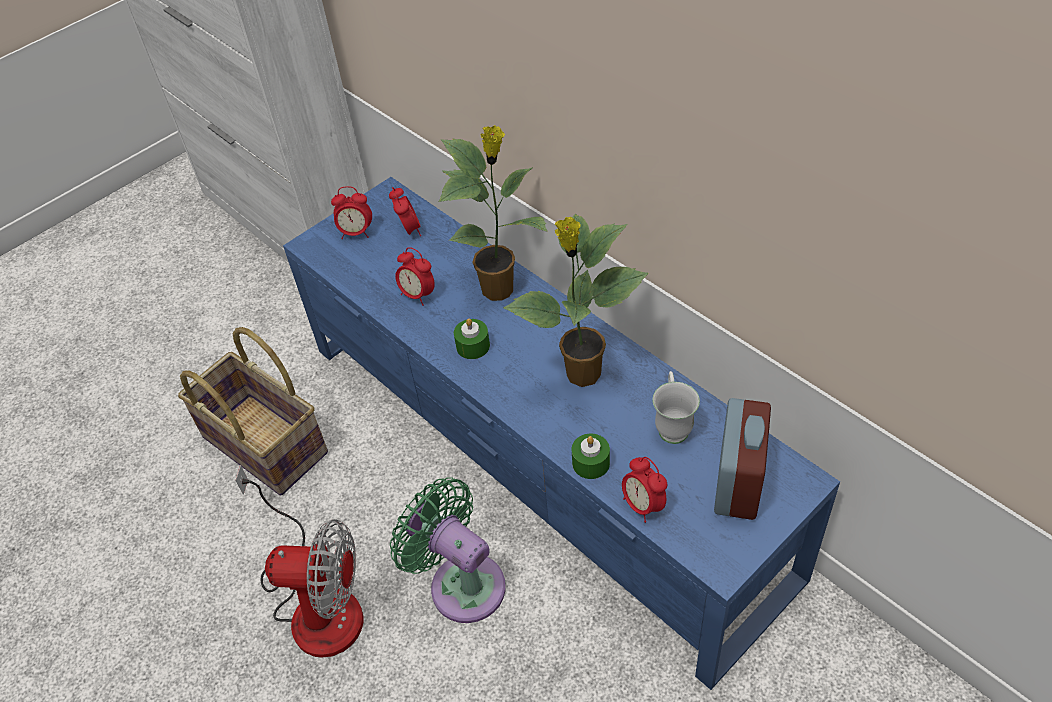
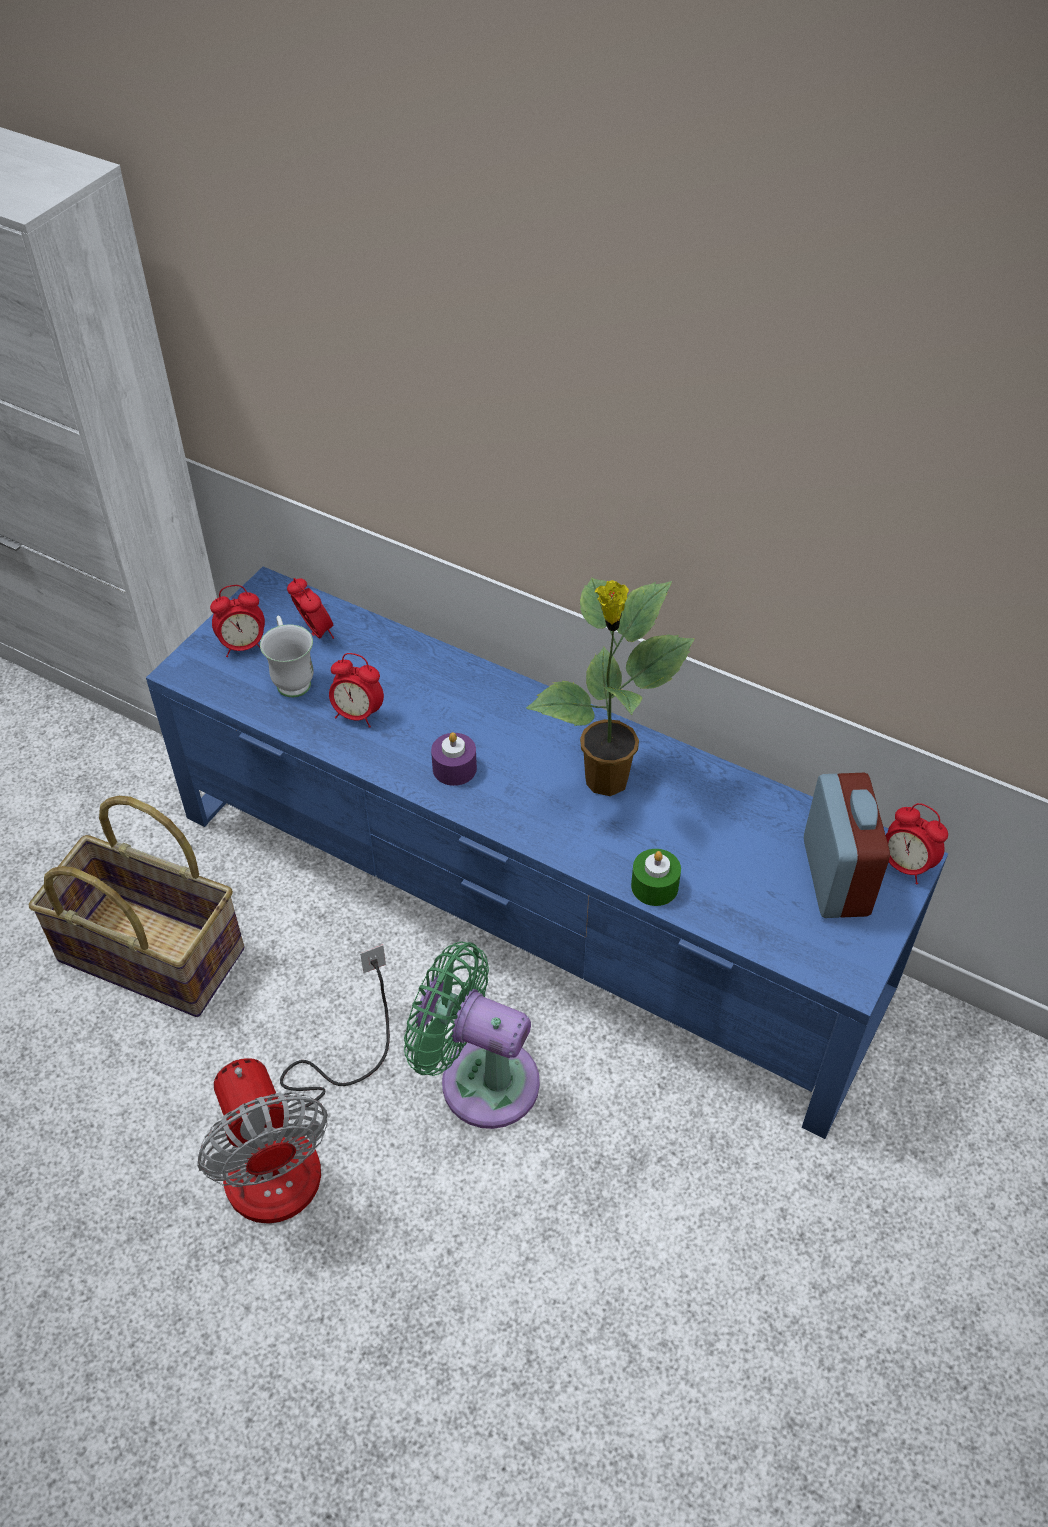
camera: 20 degrees left, 0 degrees up
fan [235,465,363,658] -> fan turned 75 degrees clockwise [197,944,390,1224]
potted plant [438,125,548,301] -> none
green candle [454,319,490,359] -> purple candle [431,732,477,786]
alarm clock [622,457,667,523] -> alarm clock moved to [886,803,948,885]
white mug [652,371,700,444] -> white mug moved to [260,616,313,697]

